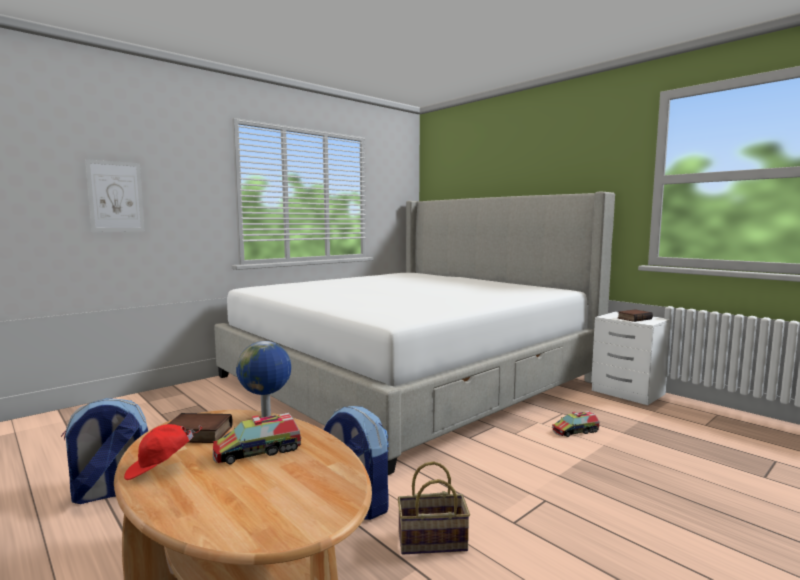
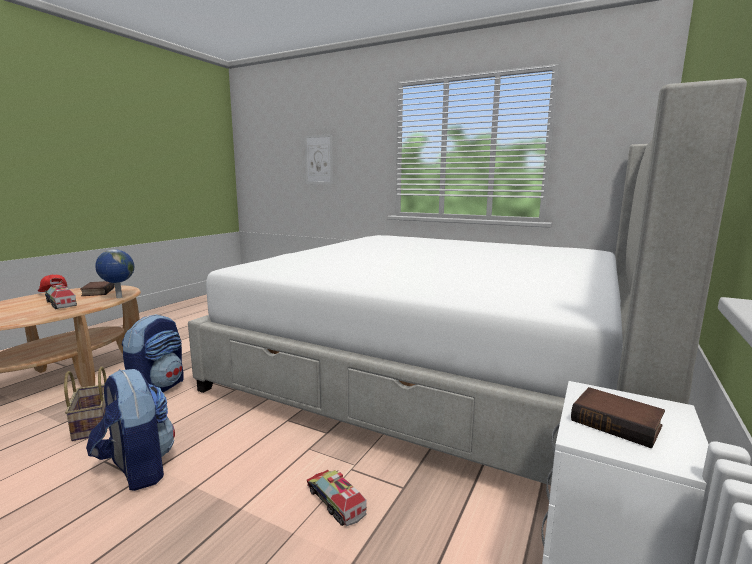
camera: 70 degrees right, 5 degrees up
backpack [61,398,148,504] -> backpack moved to [86,369,175,491]

